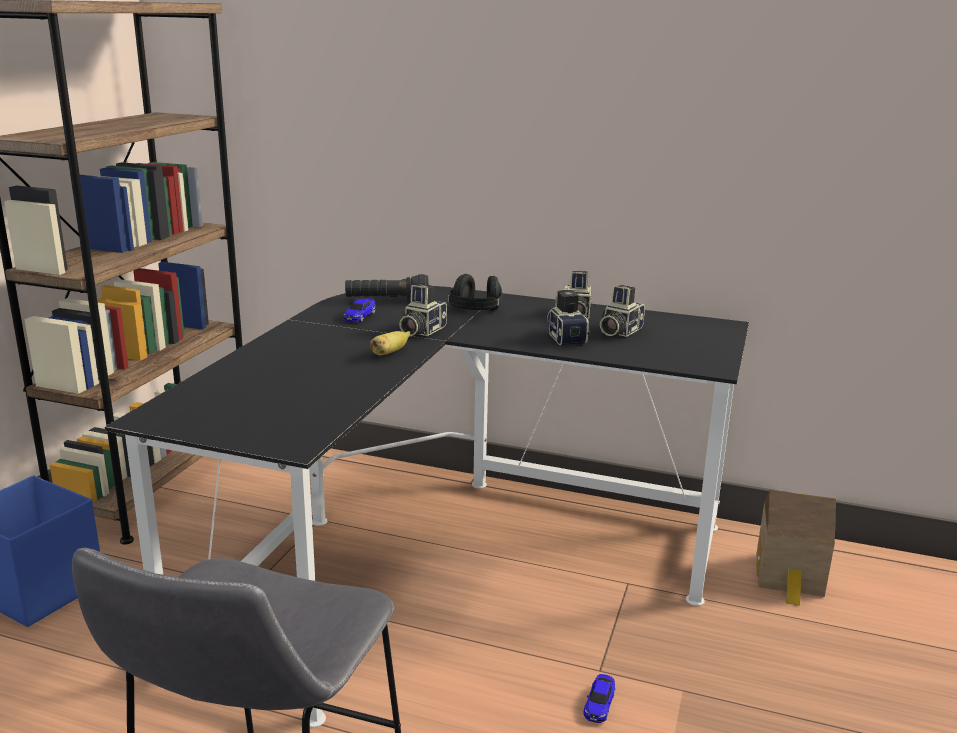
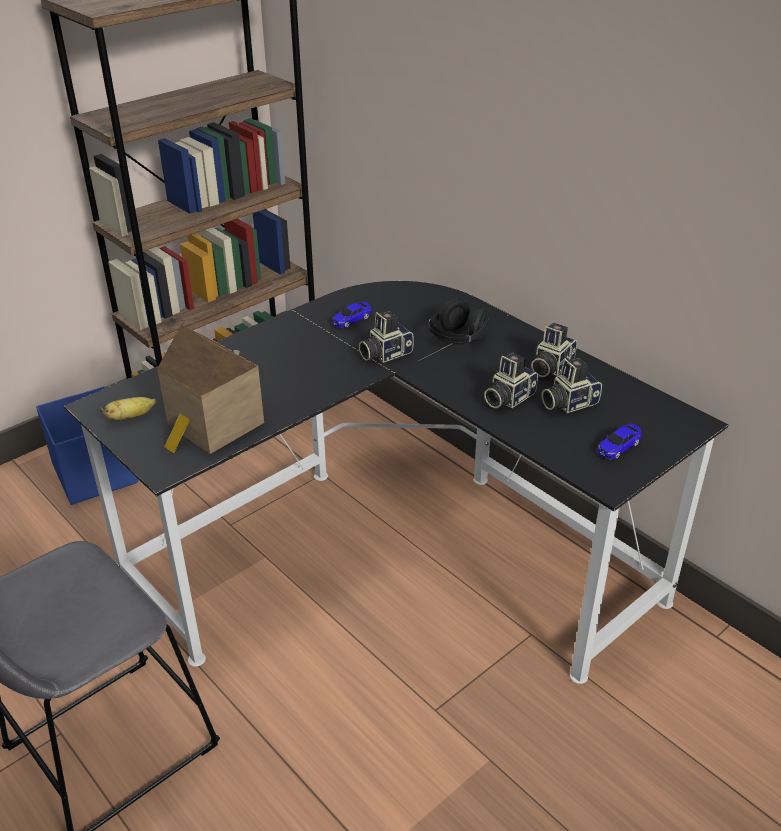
camera: 30 degrees right, 15 degrees up
black flashlight [345,274,429,298] -> none
banana [370,331,410,356] -> banana moved to [100,397,156,420]
camera [547,289,591,345] -> camera turned 150 degrees counterclockwise [484,353,538,408]
toy car [583,674,615,723] -> toy car moved to [597,423,642,459]
toy house [756,490,836,606] -> toy house moved to [157,325,264,454]

